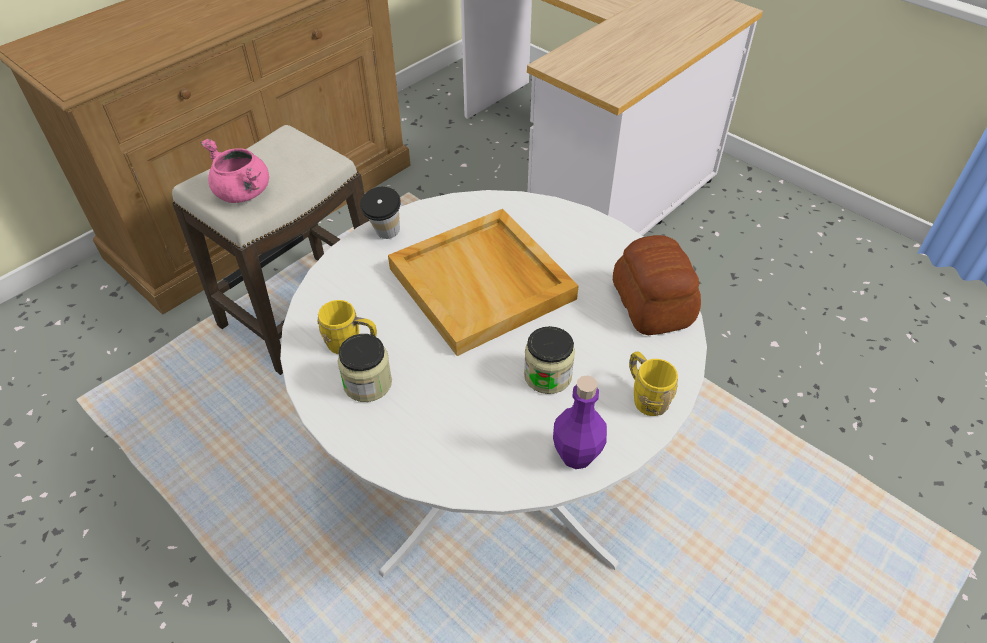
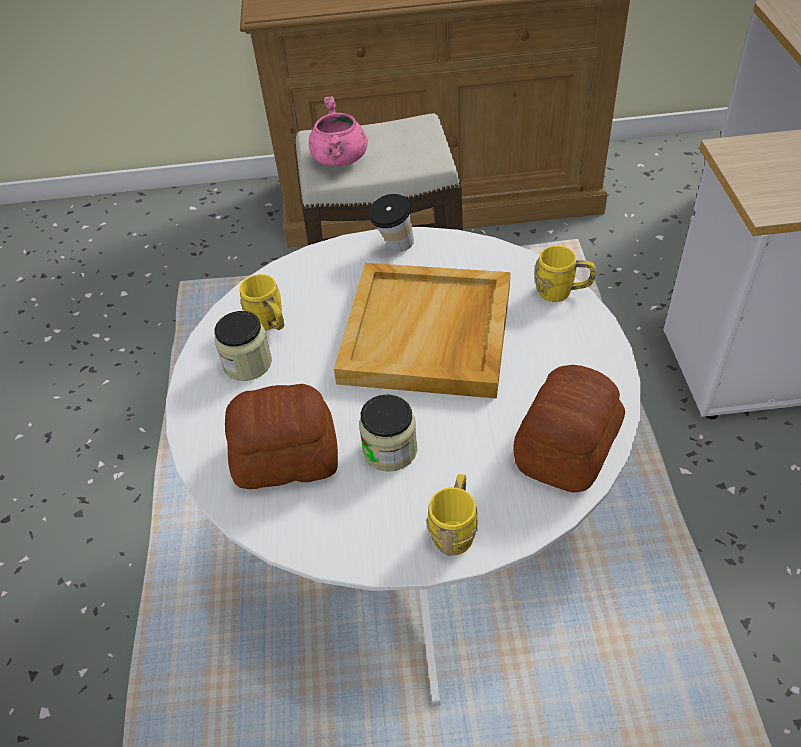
camera: 45 degrees right, 0 degrees up
purple bottle [553,375,607,469] -> none
none -> bread [225,384,338,489]
none -> yellow mug [535,246,596,302]

